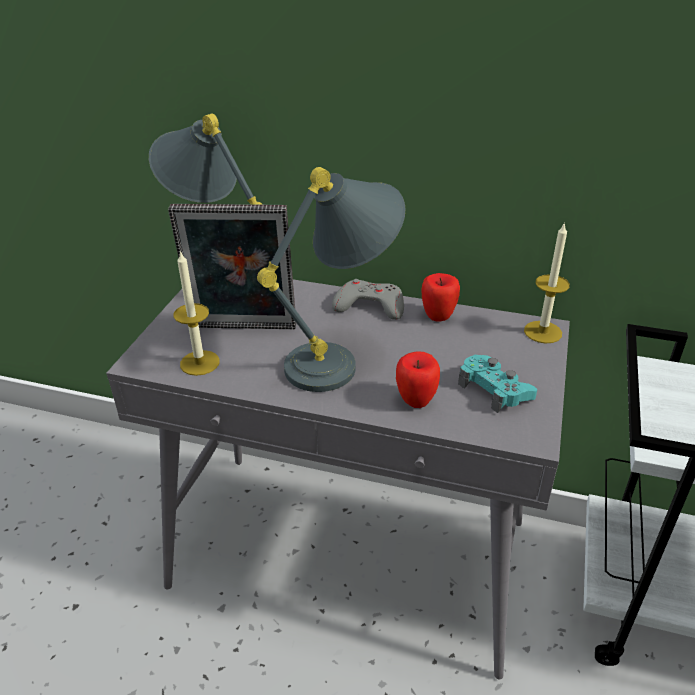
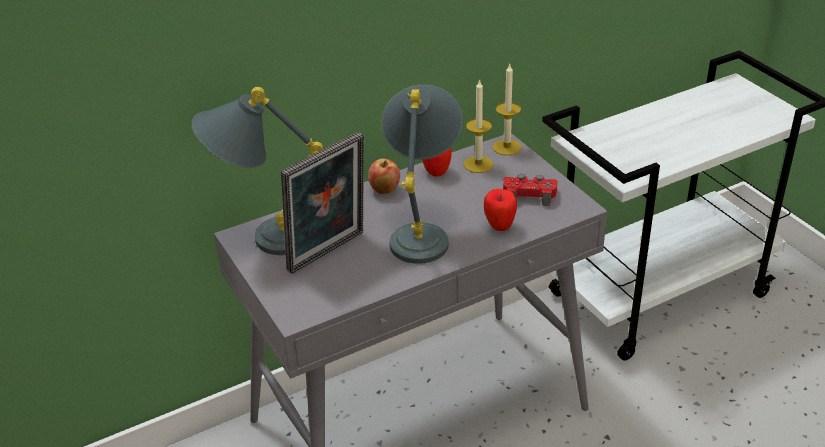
camera: 45 degrees left, 0 degrees up
candle [174,250,220,376] -> candle moved to [464,79,494,173]
grey game controller [332,279,404,320] -> apple [368,159,400,194]
turquoise game controller [458,355,537,413] -> red game controller [503,174,557,206]

